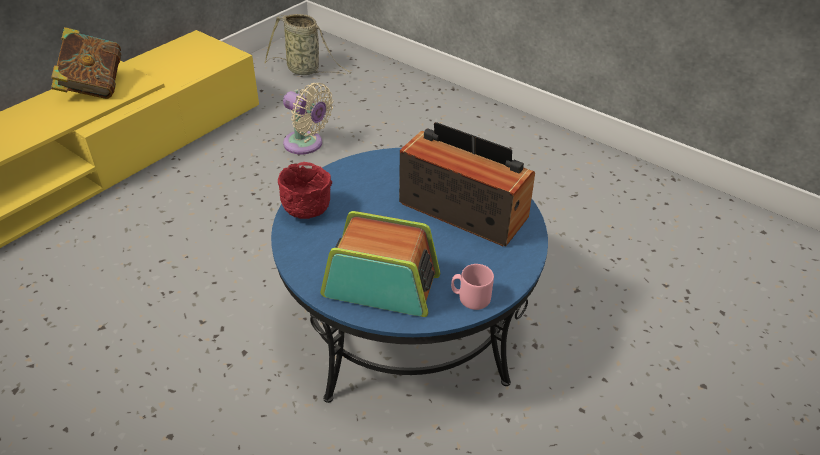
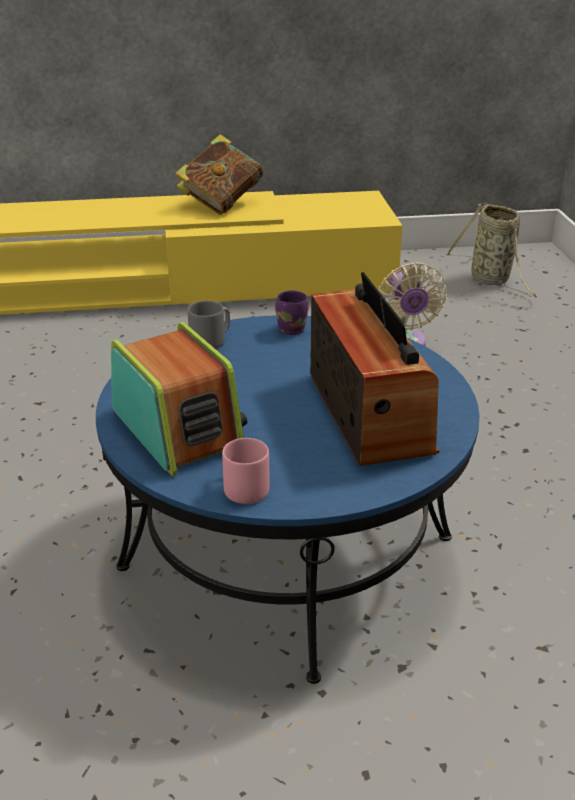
camera: 45 degrees right, 10 degrees down
red bowl [278,162,332,219] -> grey mug [188,301,230,349]
none -> purple mug [275,290,308,335]

